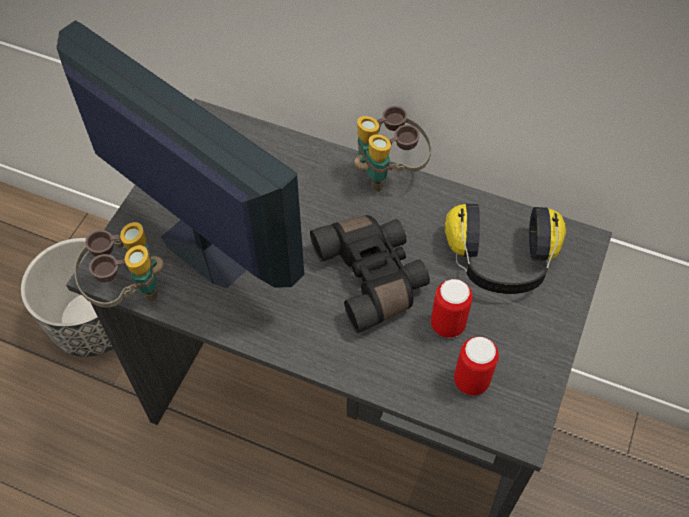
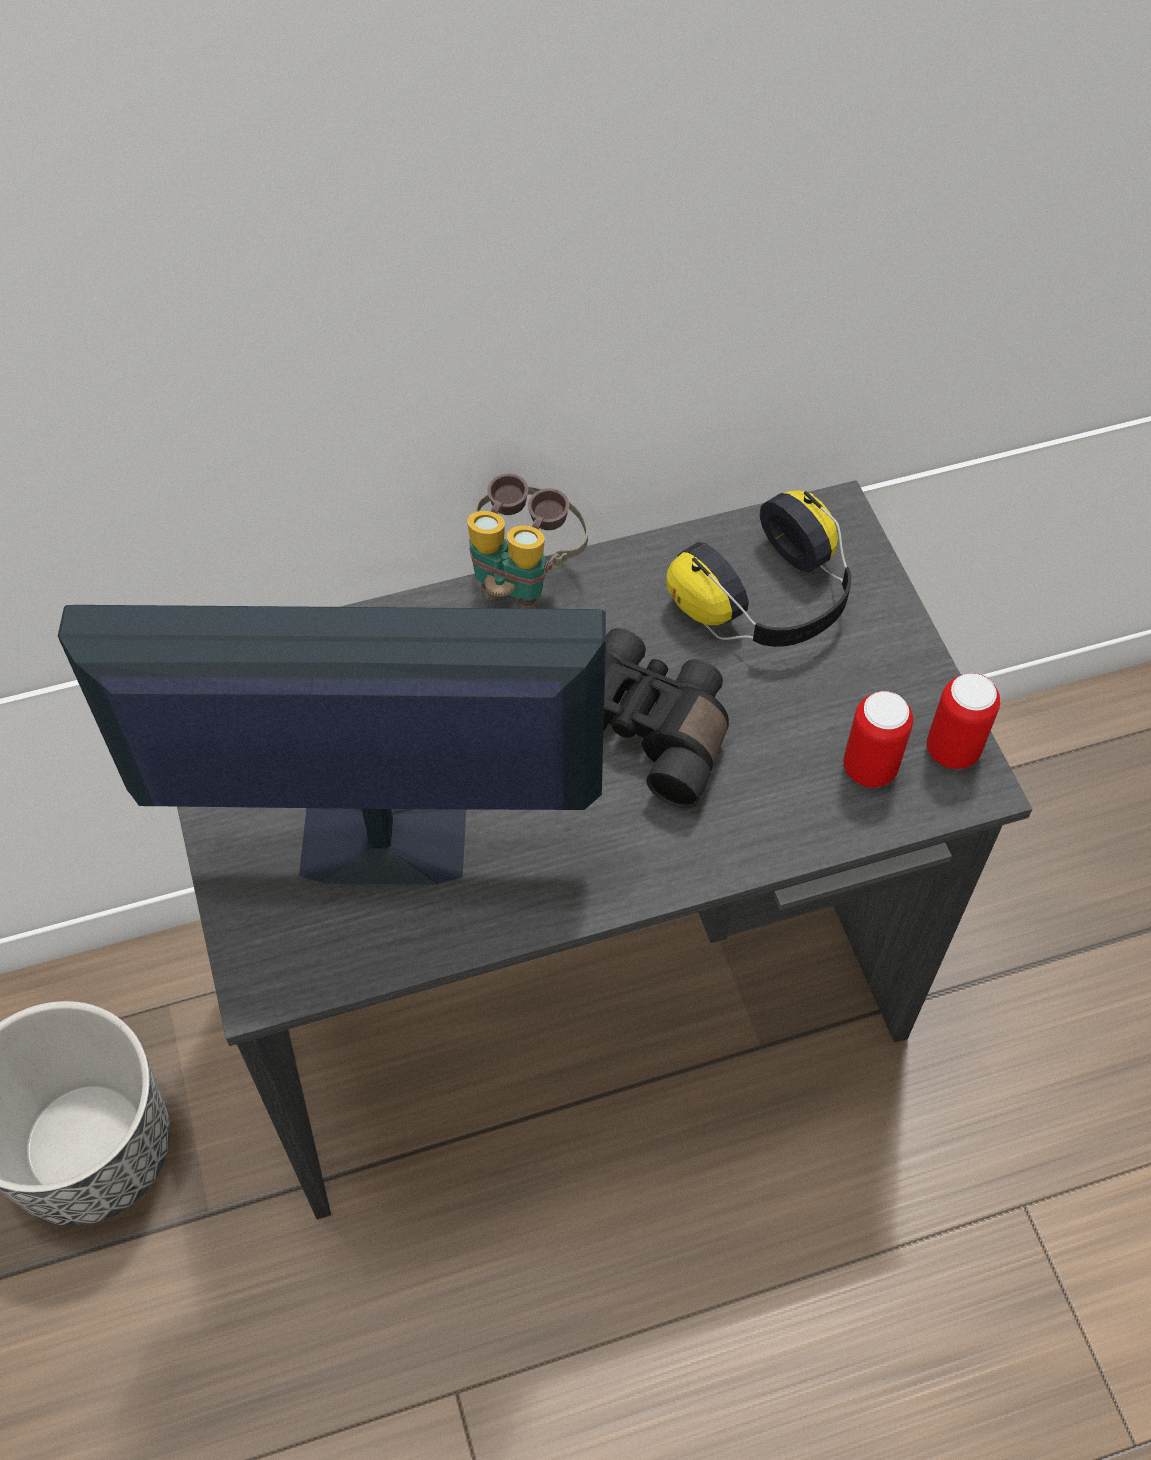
camera: 40 degrees left, 0 degrees up
binoculars [74,222,164,307] -> none
can [431,279,473,338] -> can moved to [927,673,1000,769]

